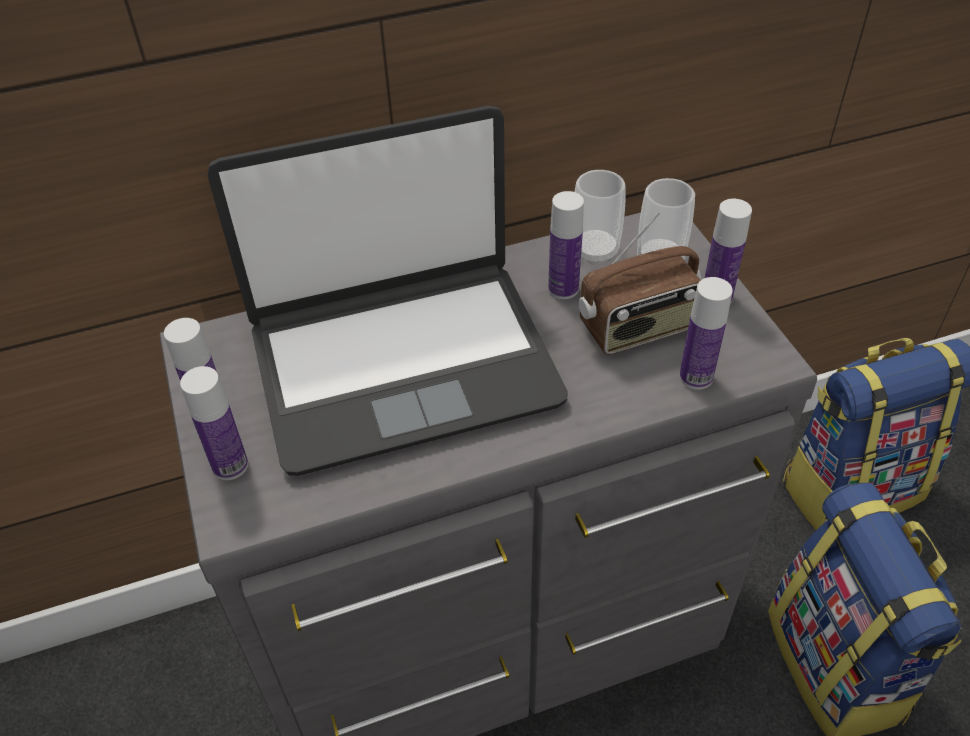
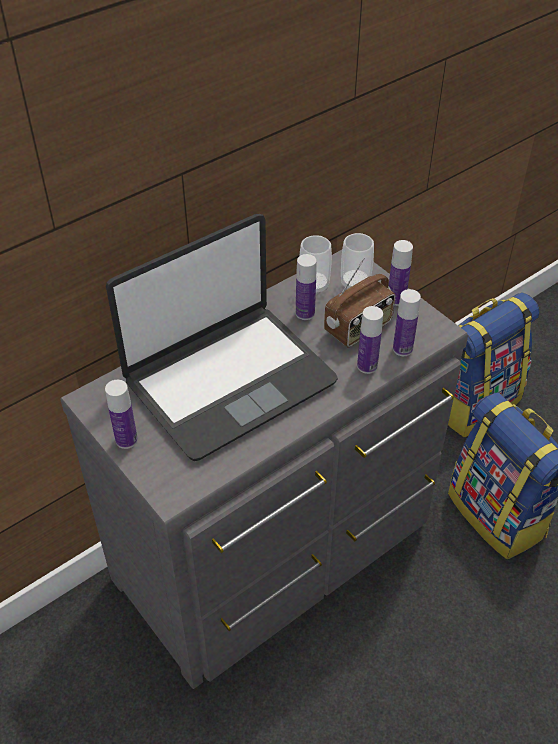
camera: 20 degrees left, 0 degrees up
bottle [180,366,248,480] -> bottle moved to [357,306,383,374]

